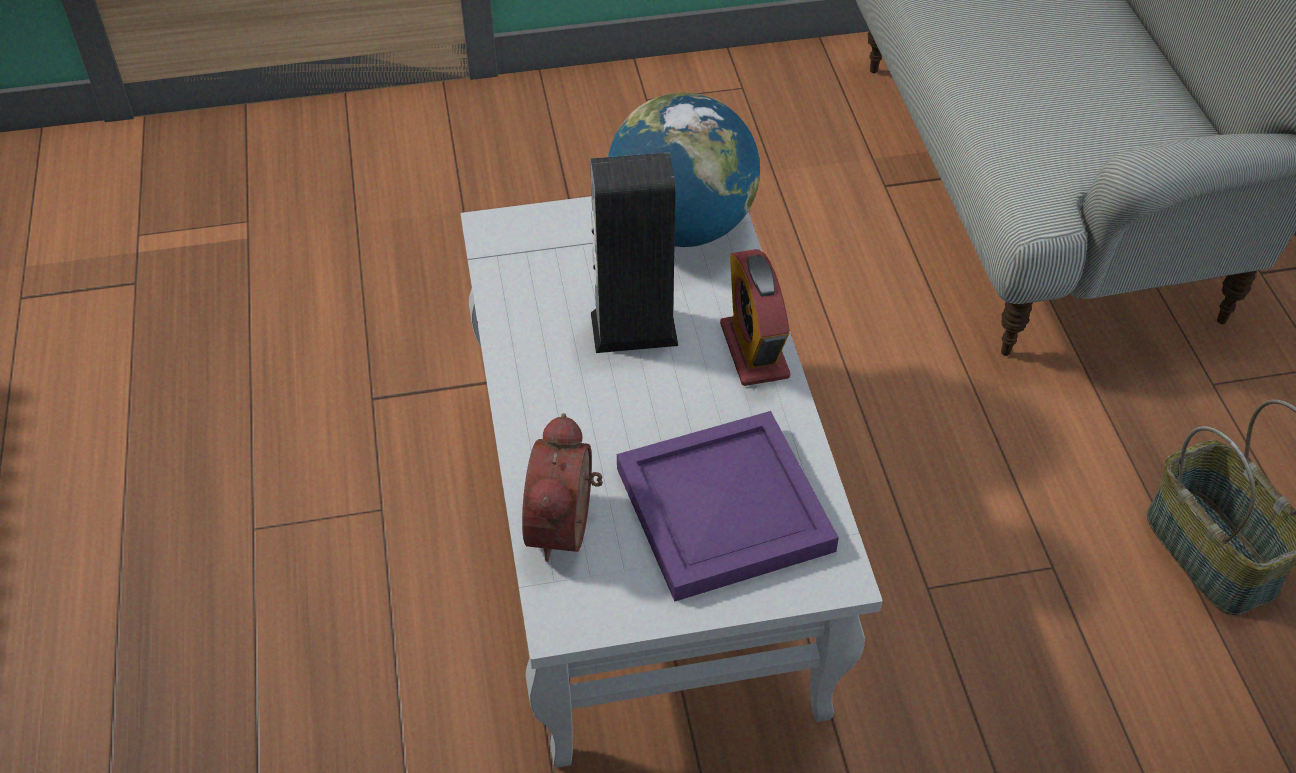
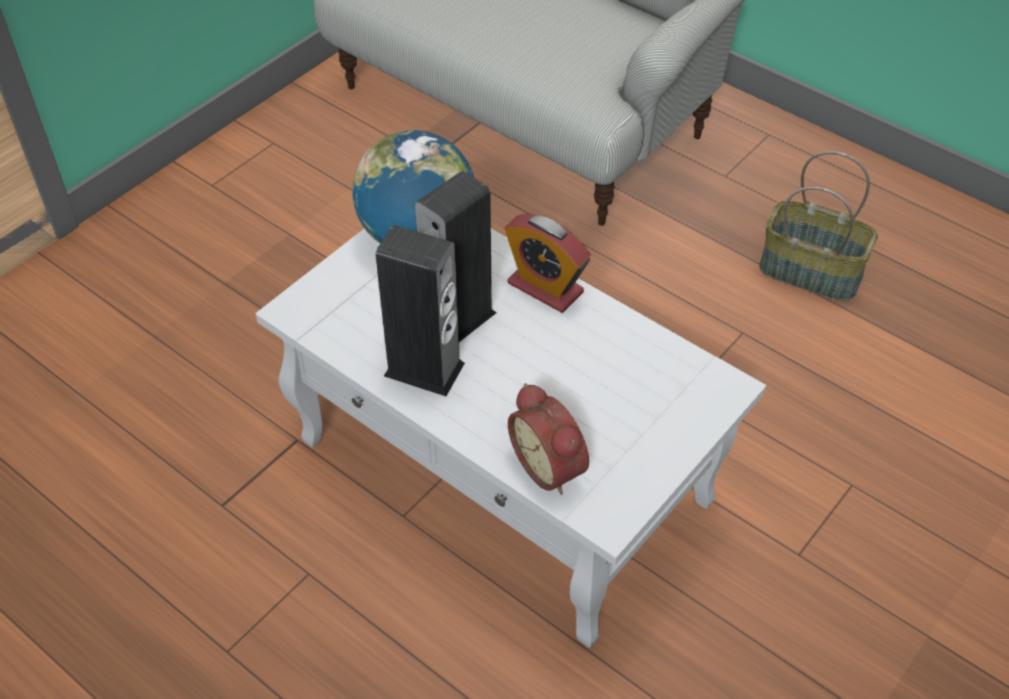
camera: 40 degrees left, 0 degrees up
purple tray [617,411,839,602] -> none
none -> speaker [376,225,465,396]

